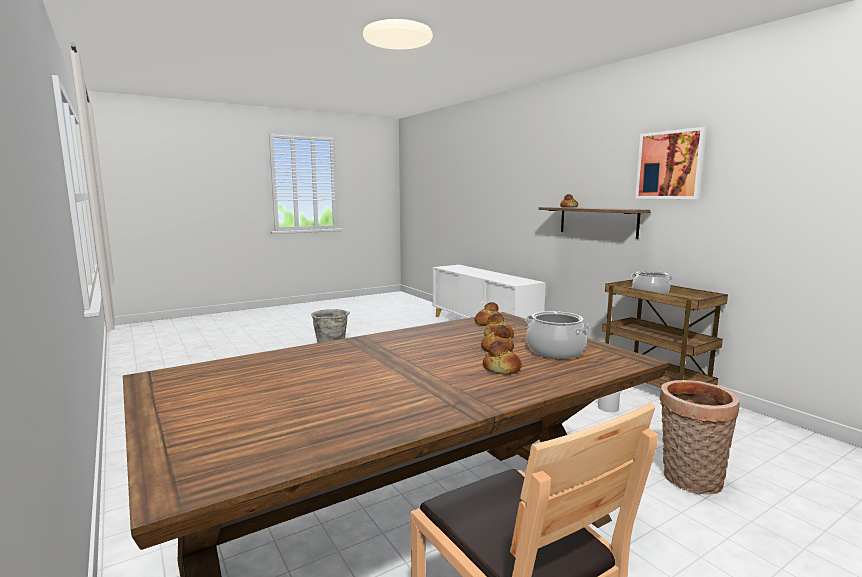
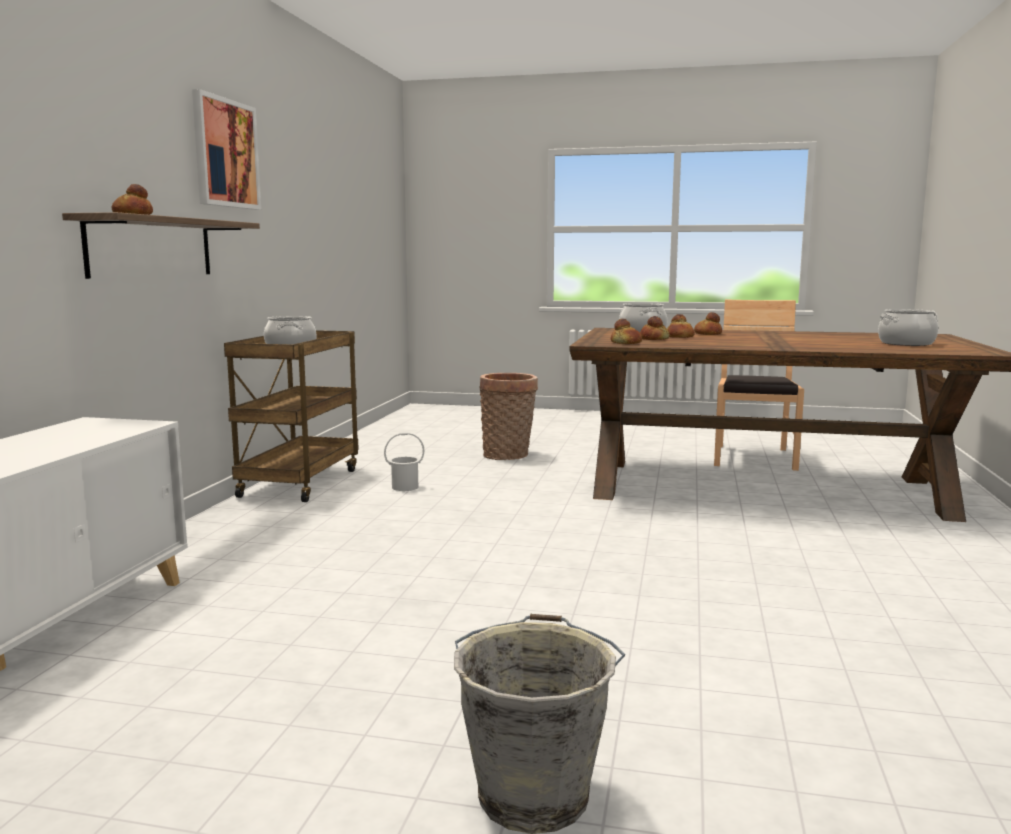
camera: 135 degrees left, 0 degrees up
none -> cooking pot [878,309,938,346]

